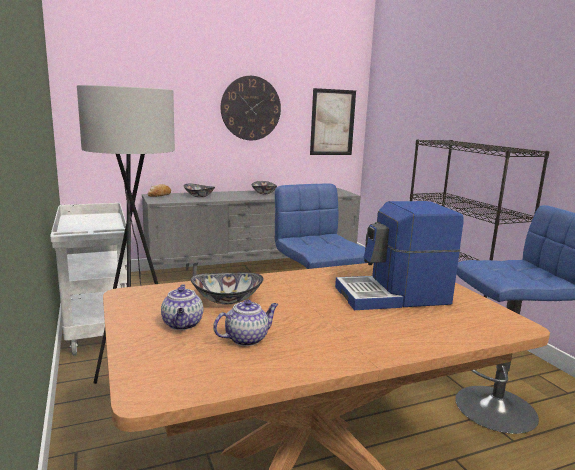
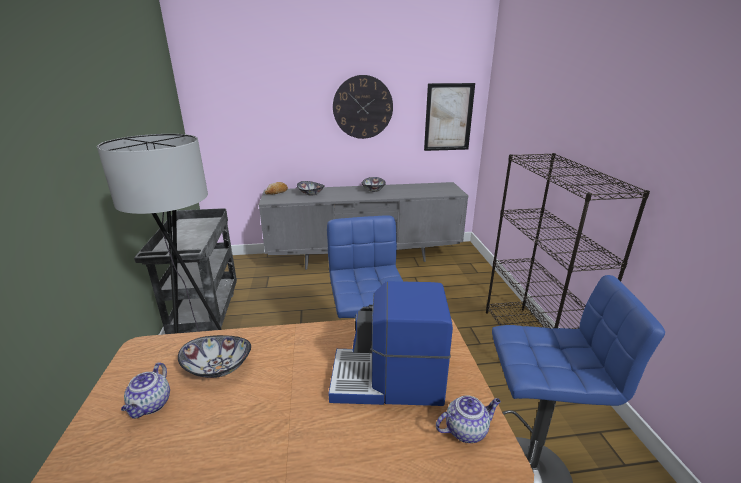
camera: 15 degrees right, 10 degrees up
white cart [50,203,127,356] -> black cart [134,208,237,334]
teapot [213,299,278,346] -> teapot moved to [436,395,501,443]

